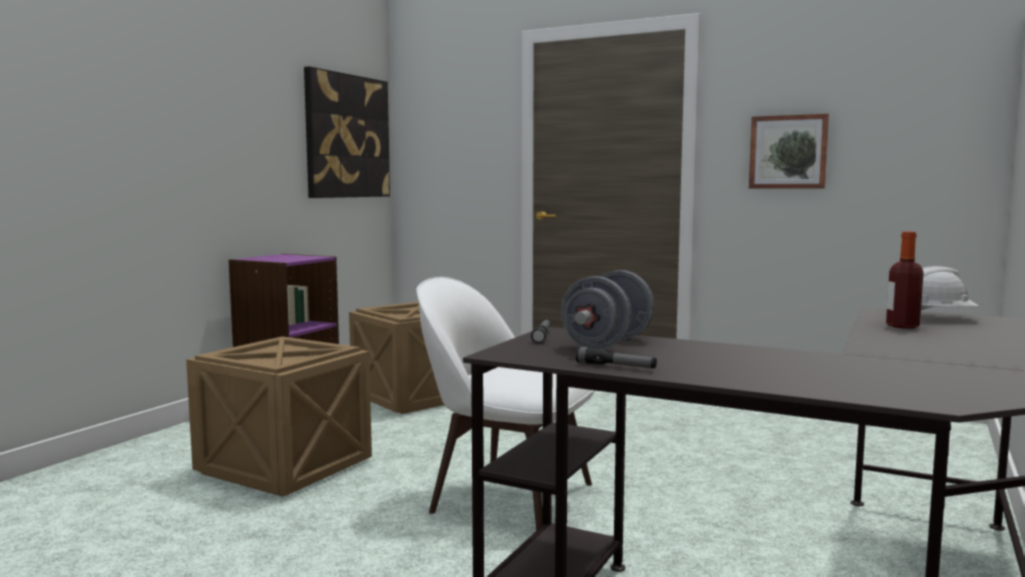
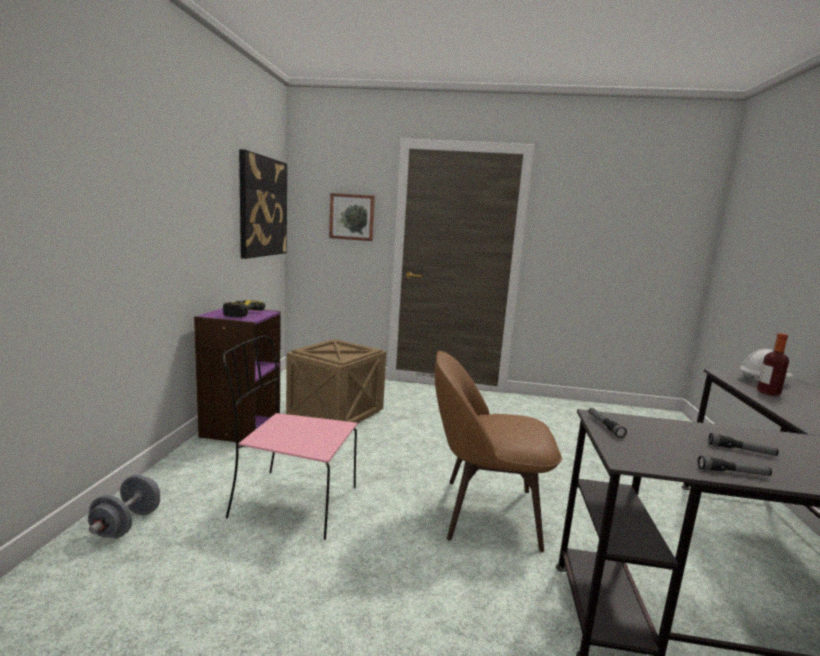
camera: 20 degrees left, 5 degrees up
crate [186,336,372,497] -> pink chair [223,336,357,540]
white chair [416,277,595,531] -> brown chair [434,350,562,552]
grey dumbbell [561,270,654,350] -> grey dumbbell moved to [88,475,160,538]
picture [749,114,829,189] -> picture moved to [329,193,375,241]
none -> power drill [223,300,265,317]
none -> flashlight [708,433,779,456]

